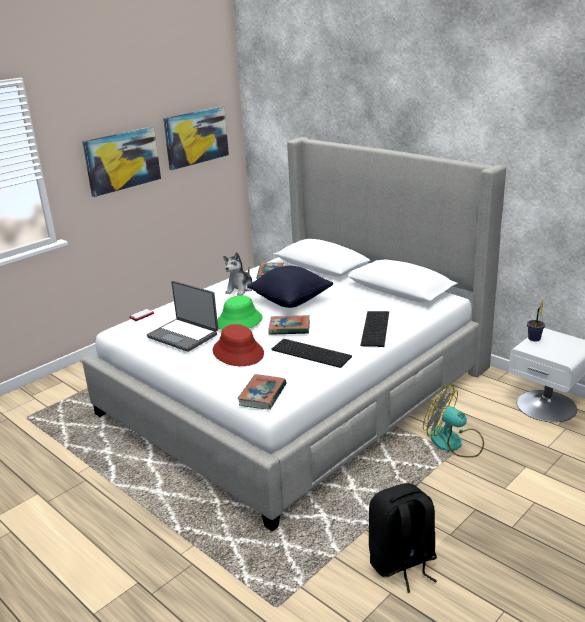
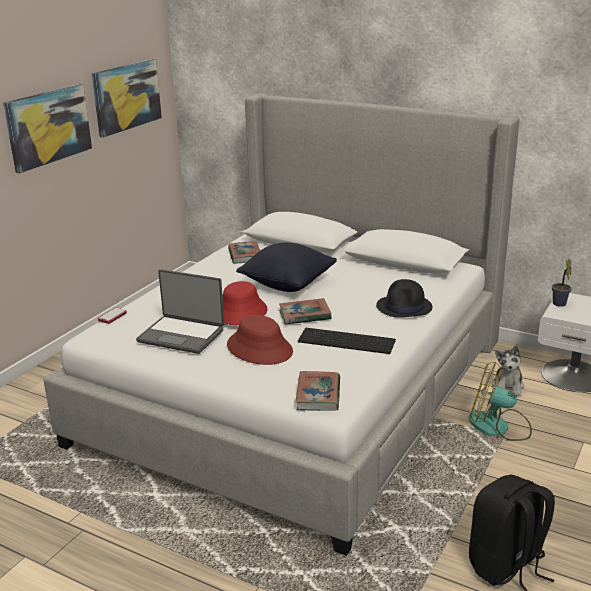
camera: 15 degrees left, 0 degrees up
green hat [217,295,263,330] -> red hat [223,281,268,325]
plush toy [223,252,252,295] -> plush toy moved to [492,346,524,397]
keyboard [361,311,389,347] -> black hat [376,279,432,318]

